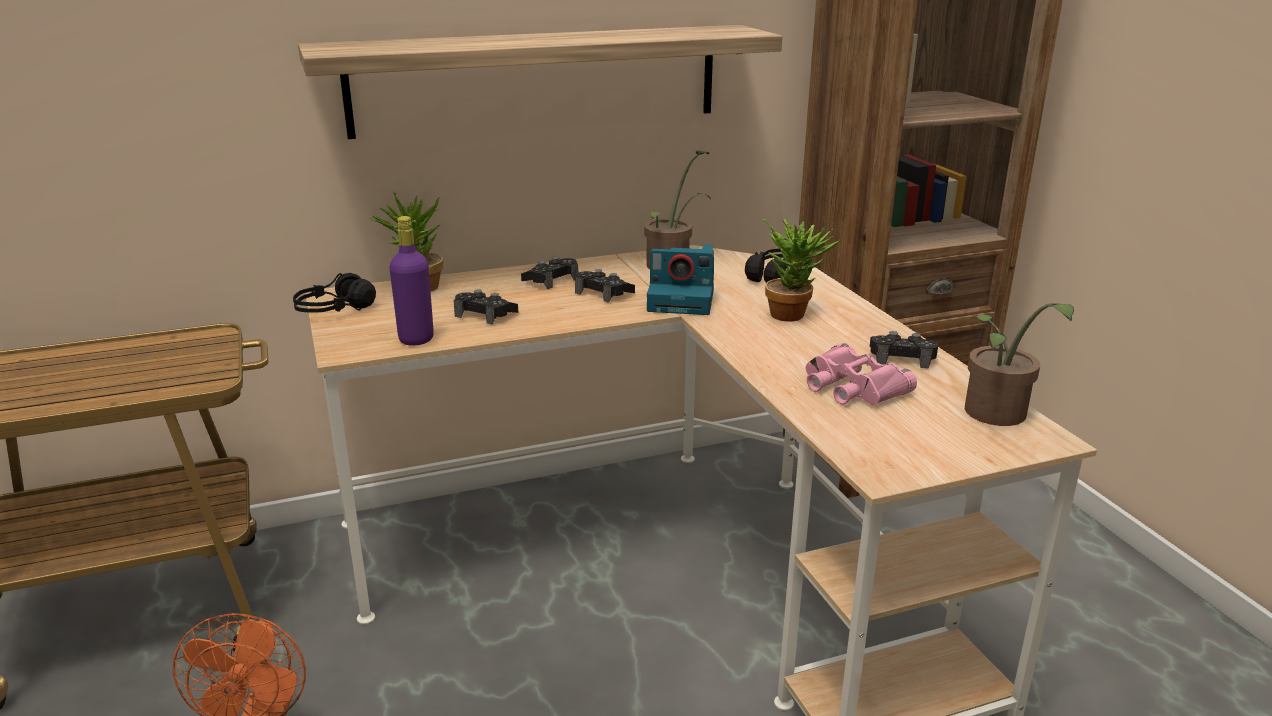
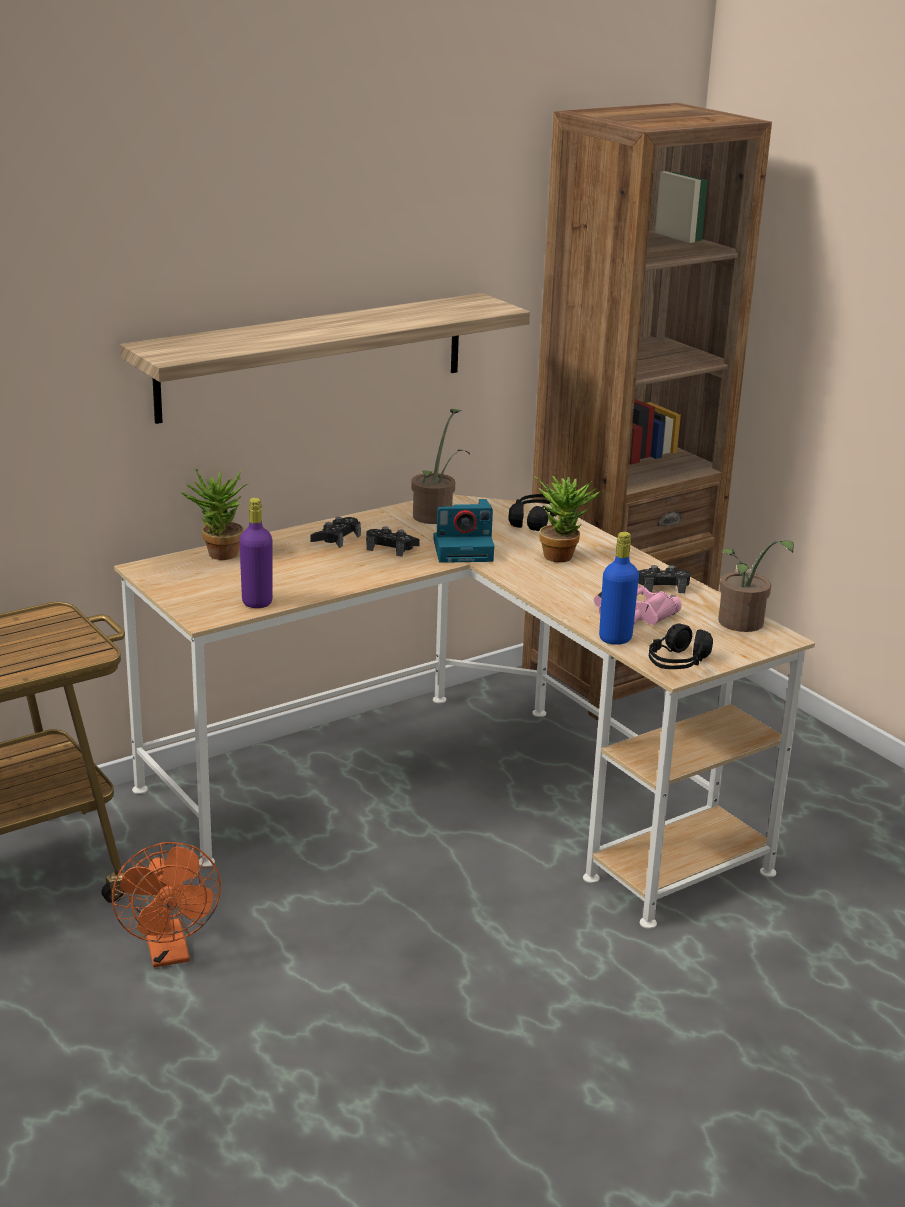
camera: 15 degrees left, 0 degrees up
black headphones [293,273,376,313] -> black headphones moved to [648,623,713,669]
black game controller [454,289,518,325] -> none
none -> blue bottle [599,532,639,645]

